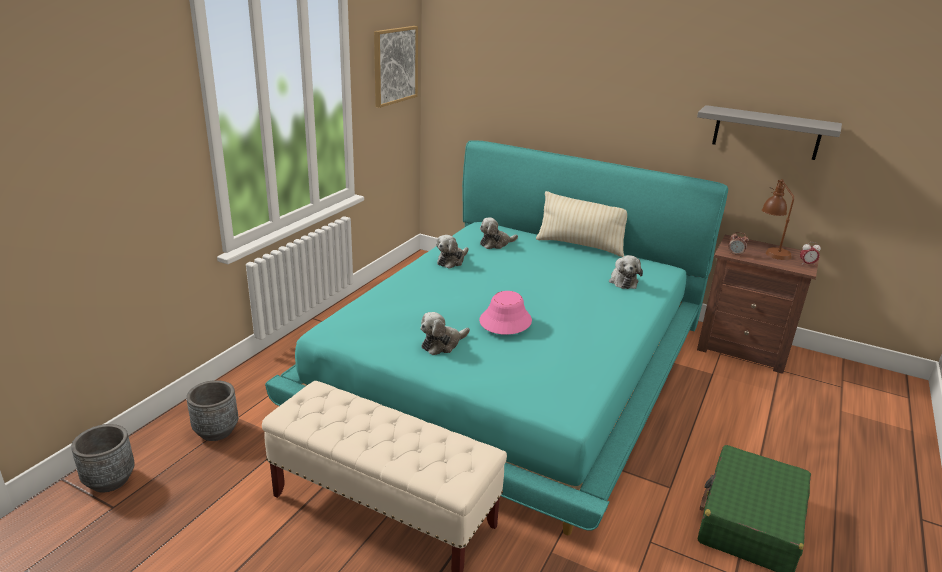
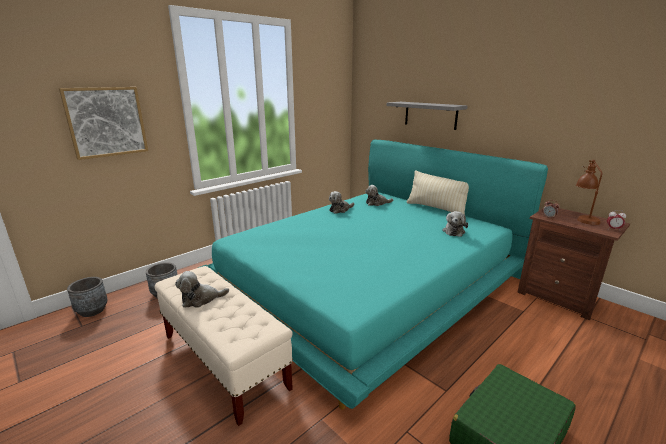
camera: 20 degrees right, 5 degrees down
picture [374,26,418,108] -> picture moved to [59,87,148,160]
plush toy [421,312,470,355] -> plush toy moved to [175,271,229,308]
pink hat [479,291,532,335] -> none
grey shelf [697,105,842,160] -> grey shelf moved to [387,102,467,130]

